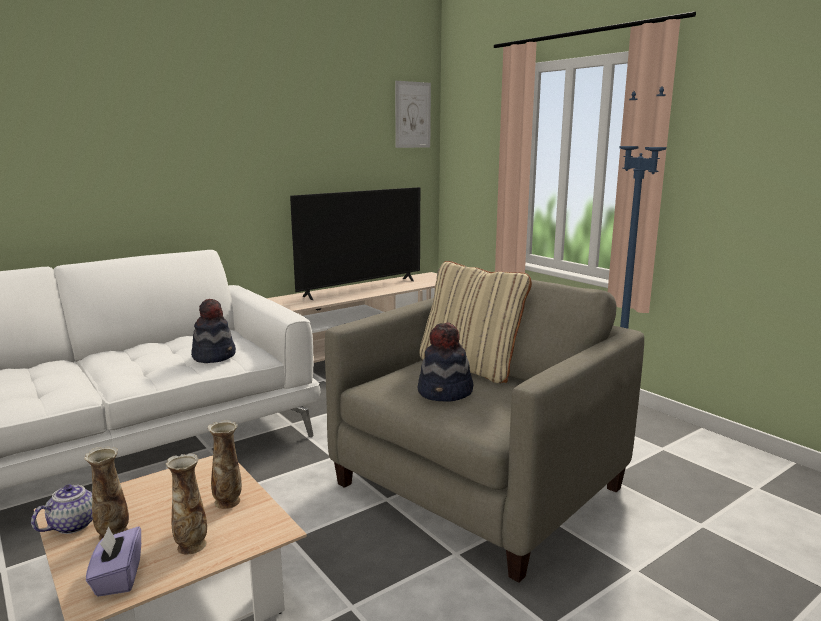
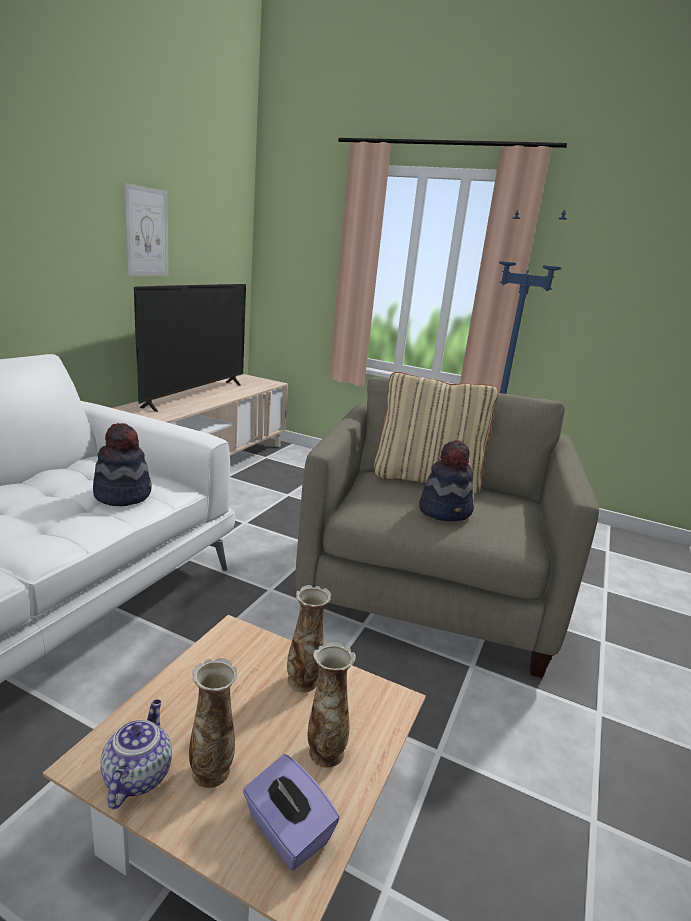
camera: 30 degrees left, 5 degrees up
picture [395,81,431,148] -> picture moved to [124,183,169,276]

